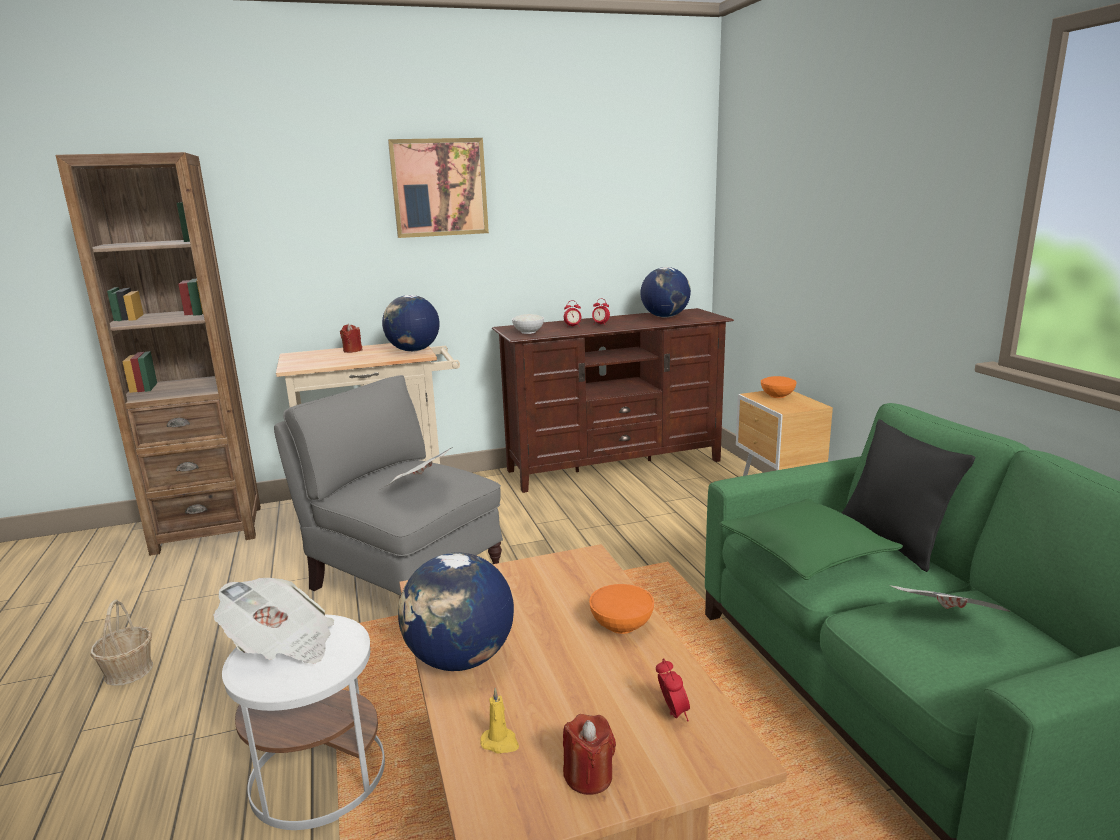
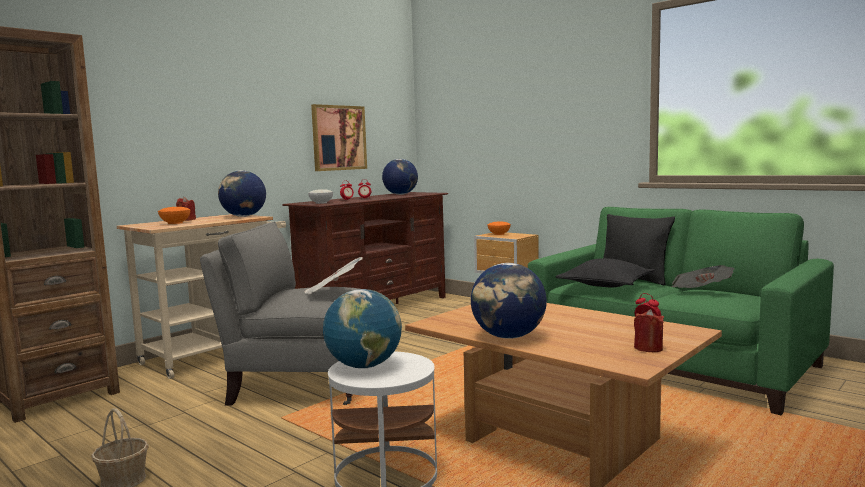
camera: 30 degrees left, 10 degrees down
newspaper [214,578,334,664] -> globe [323,289,402,368]
picture [388,138,489,238] -> picture moved to [311,104,367,171]
yellow candle [480,688,519,753] -> none
orange bowl [589,584,654,634] -> orange bowl moved to [158,207,190,224]
green pillow [719,498,903,580] -> black pillow [556,258,655,287]

